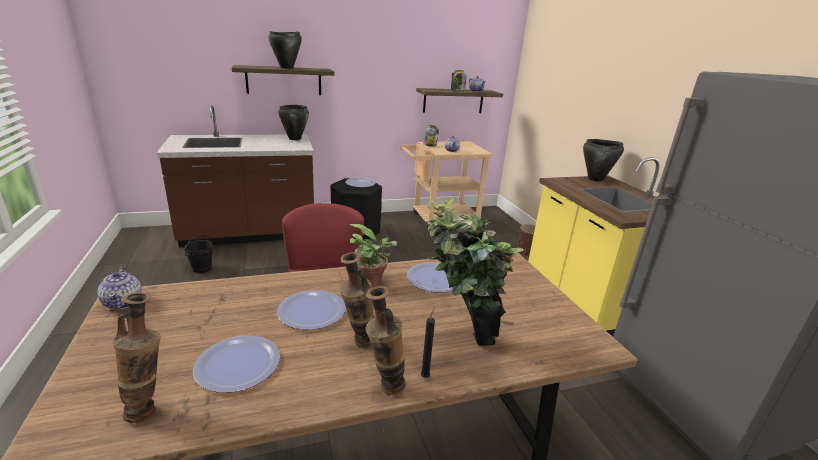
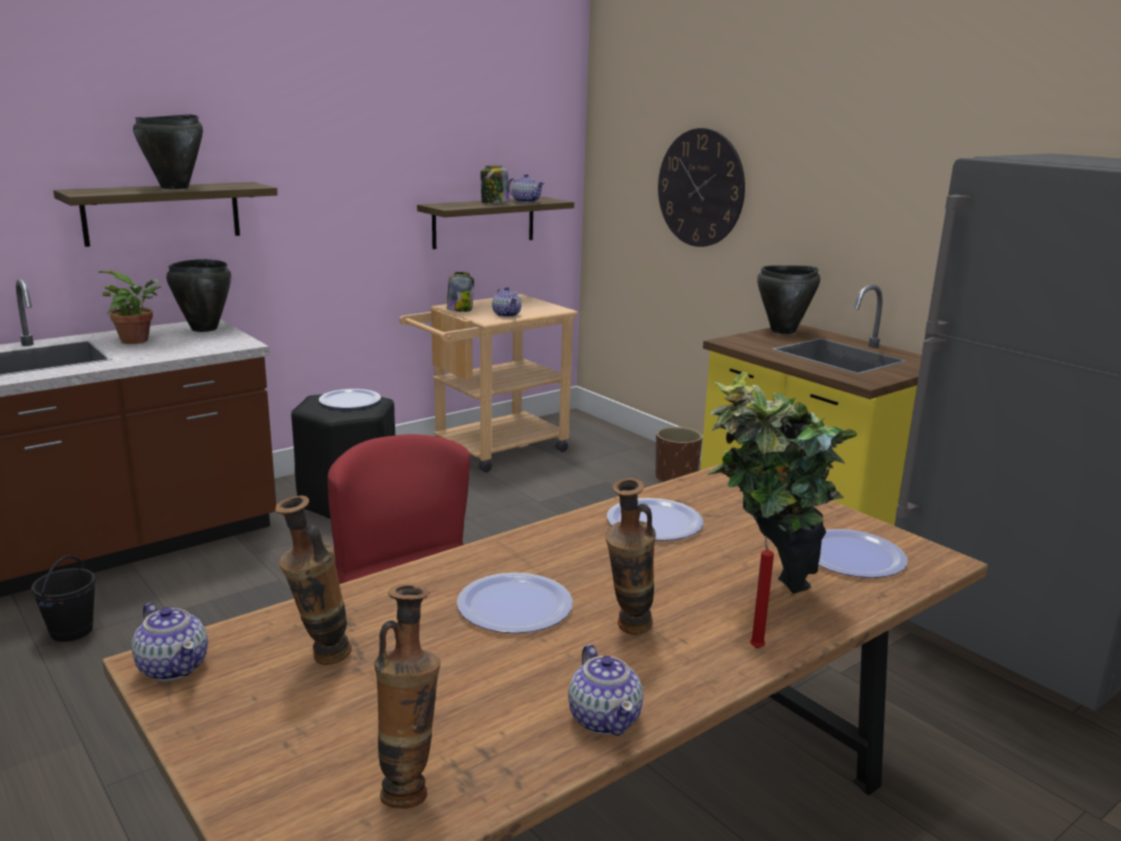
camera: 20 degrees left, 5 degrees down
plate [193,336,280,393] -> plate moved to [818,529,907,578]
potted plant [349,224,398,287] -> potted plant moved to [98,270,161,344]
vase [366,286,406,395] -> vase moved to [275,495,352,665]
black candle [421,309,435,378] -> red candle [750,536,774,648]
none -> teapot [568,644,643,736]
none -> wall clock [658,128,745,247]

